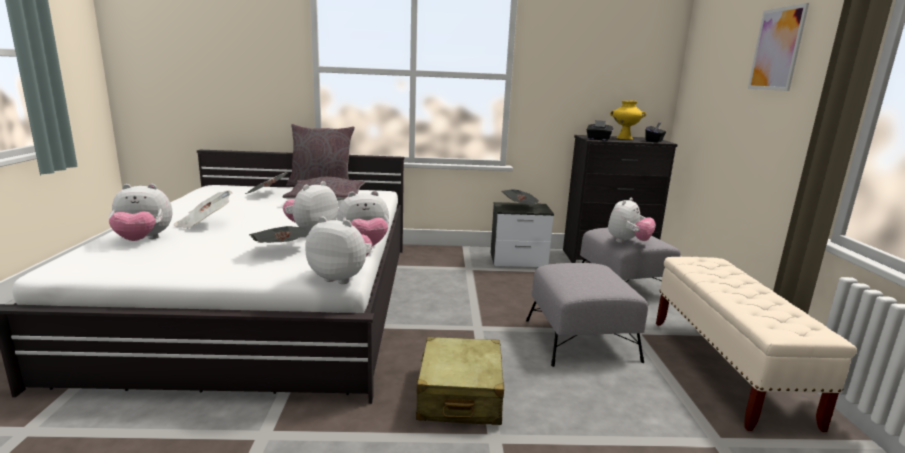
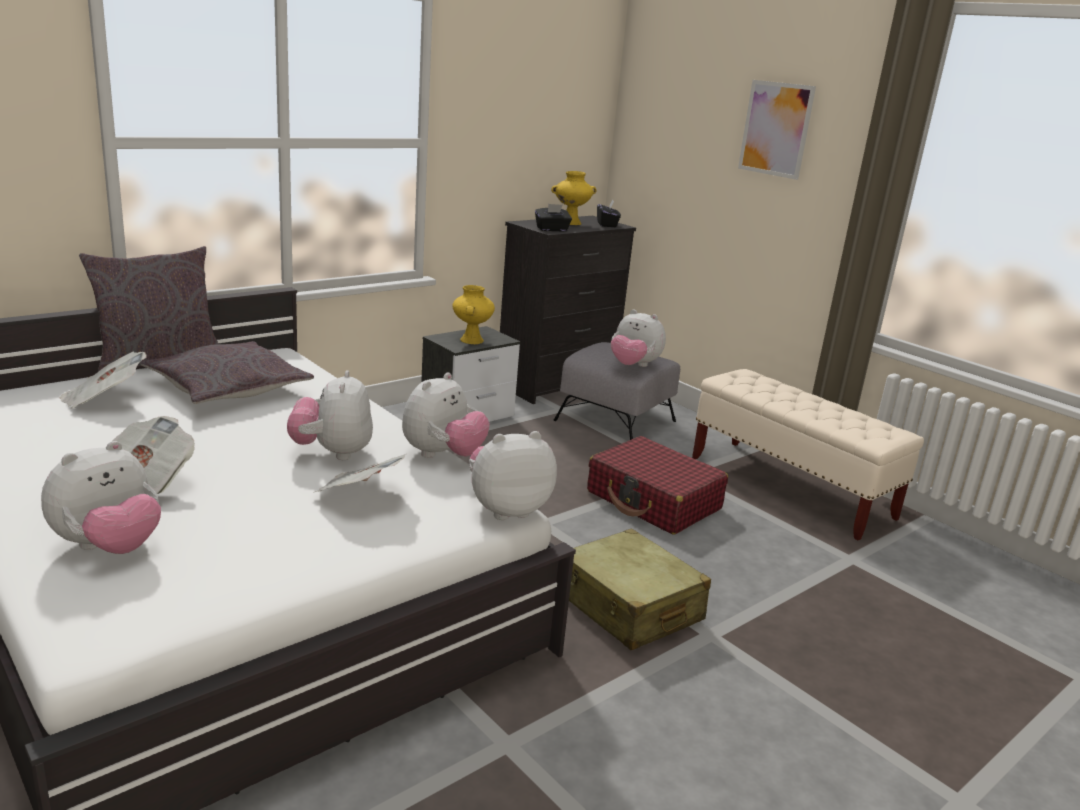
camera: 40 degrees left, 5 degrees up
newspaper [501,190,539,205] -> yellow vase [453,285,495,344]
grey ottoman [526,263,648,367] -> red suitcase [587,436,728,535]
plush toy [608,197,656,243] -> plush toy turned 120 degrees clockwise [611,309,666,367]

